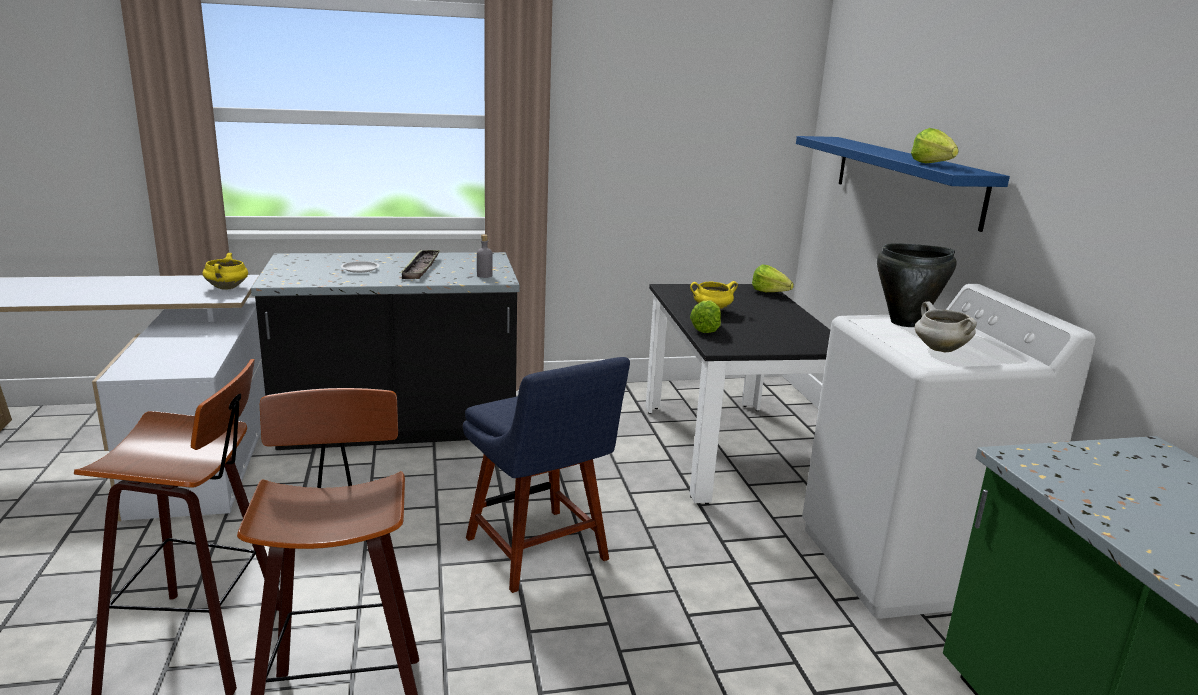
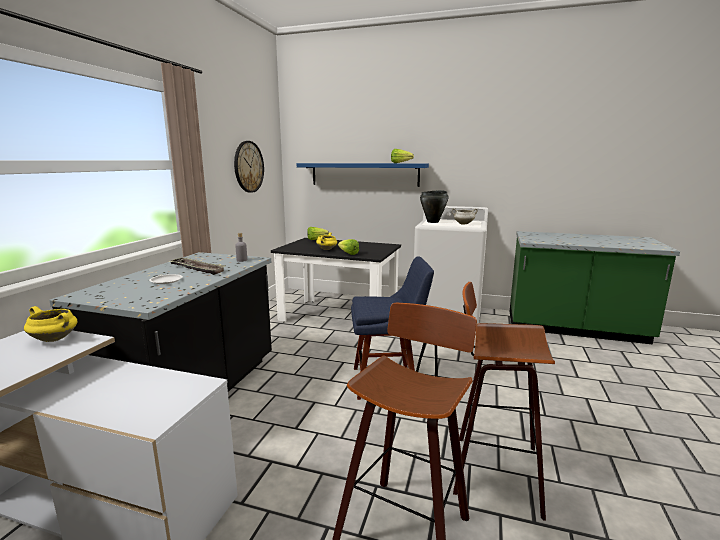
camera: 60 degrees left, 5 degrees down
none -> wall clock [234,141,264,193]

